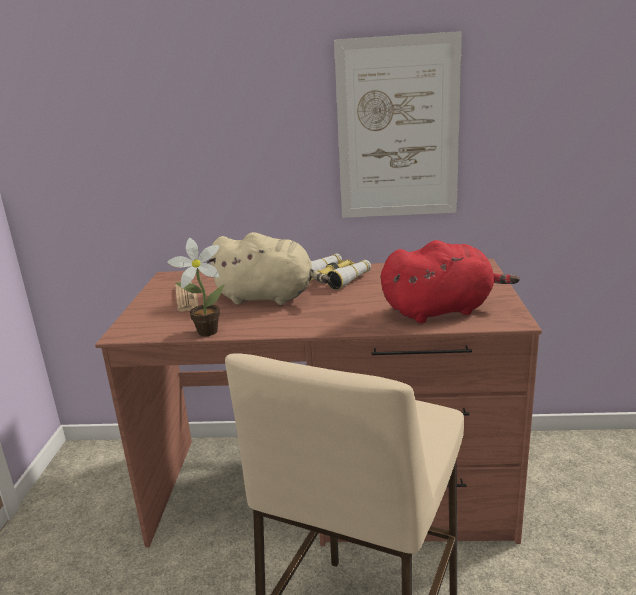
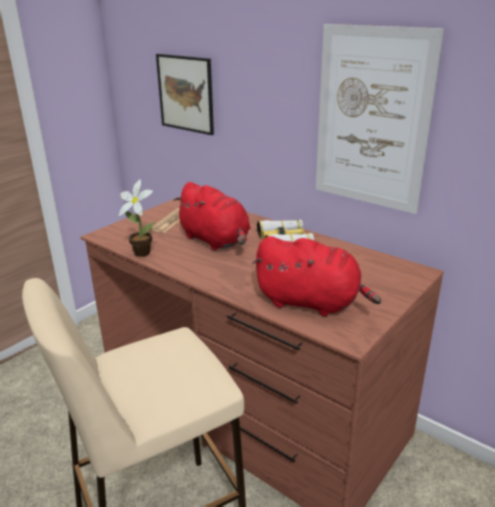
camera: 35 degrees right, 5 degrees up
beige plush toy [207,232,330,305] -> red plush toy [173,182,250,250]
none -> picture [156,54,214,135]

